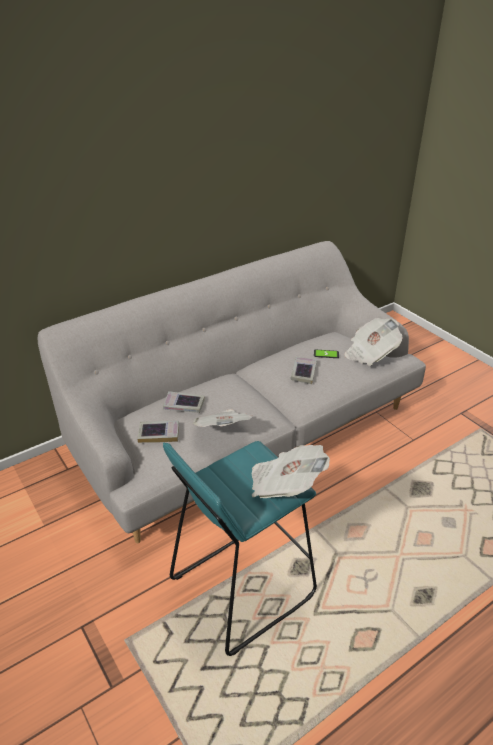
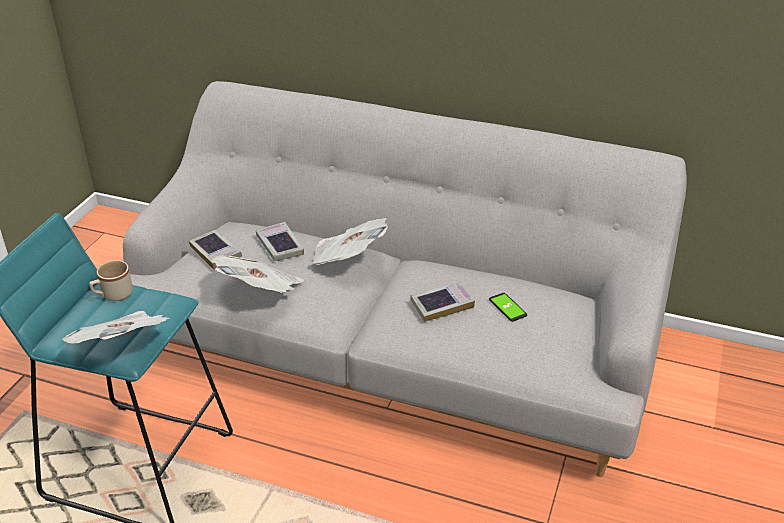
camera: 55 degrees right, 0 degrees up
newspaper [344,318,402,366] -> newspaper moved to [310,218,388,265]
none -> beige mug [89,260,133,301]

